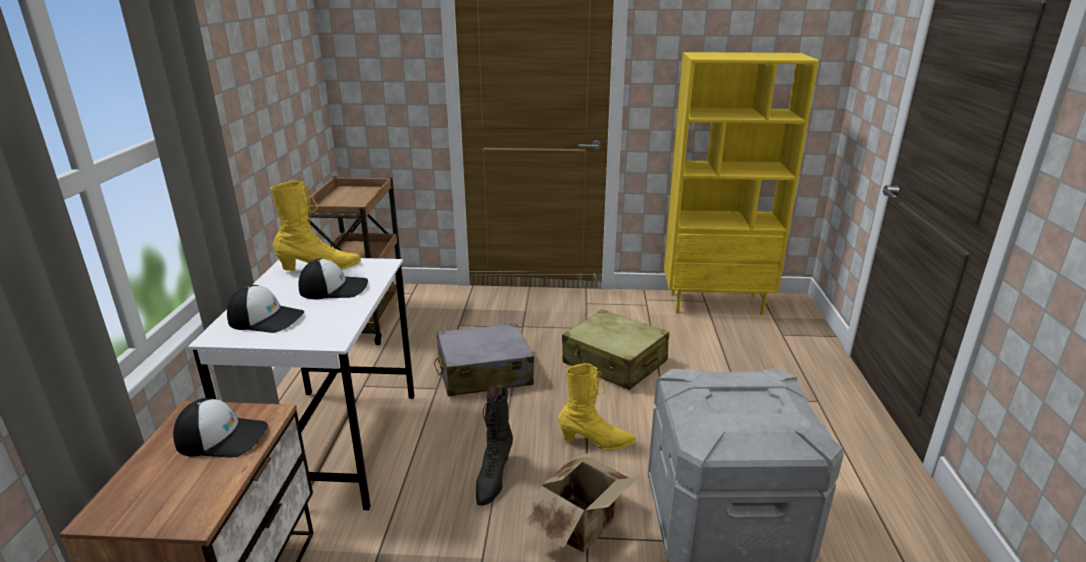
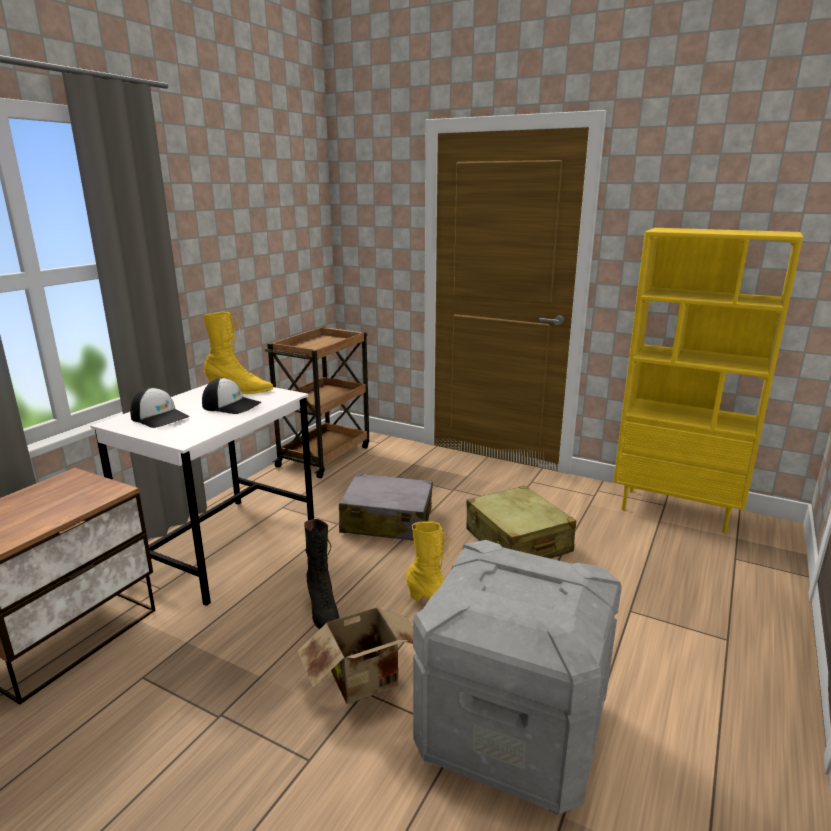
camera: 25 degrees right, 5 degrees down
cap [173,398,268,458] -> none
black boot [476,385,513,506] -> black boot turned 60 degrees counterclockwise [304,519,339,630]

